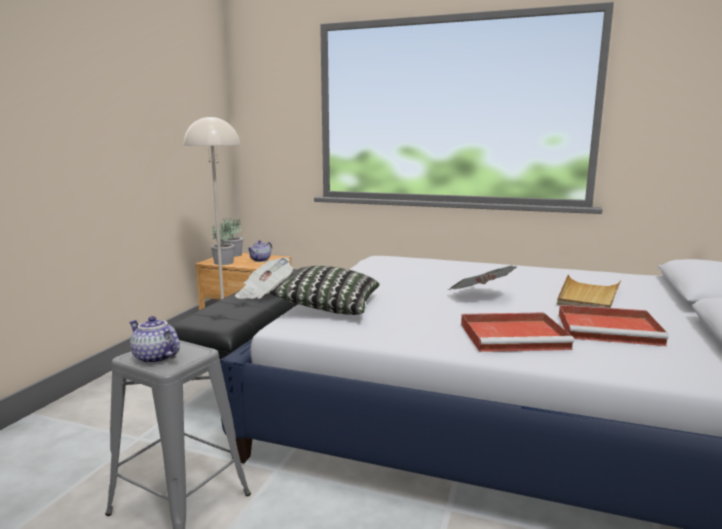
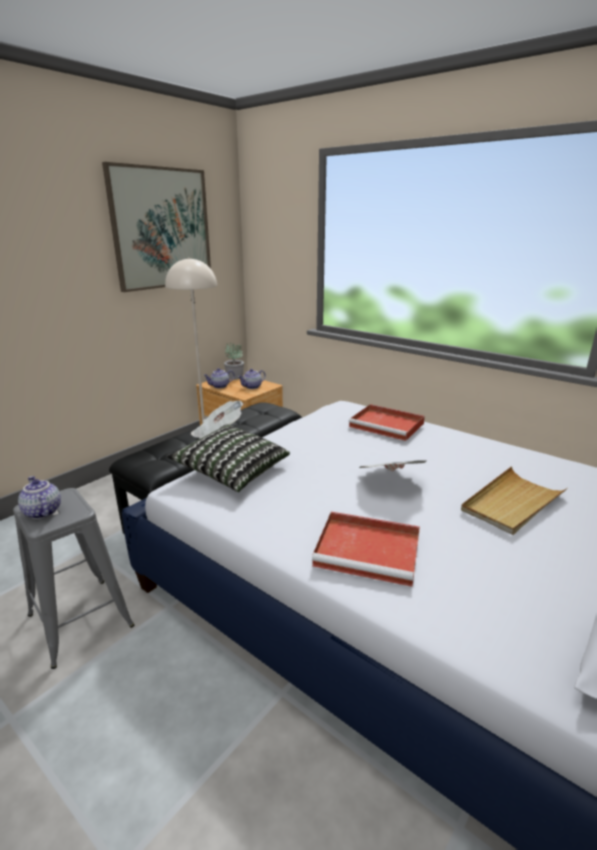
camera: 20 degrees right, 10 degrees up
potted plant [211,223,235,265] -> teapot [203,368,235,389]
red tray [559,305,669,346] -> red tray moved to [349,404,425,441]
none -> picture [102,162,211,292]

